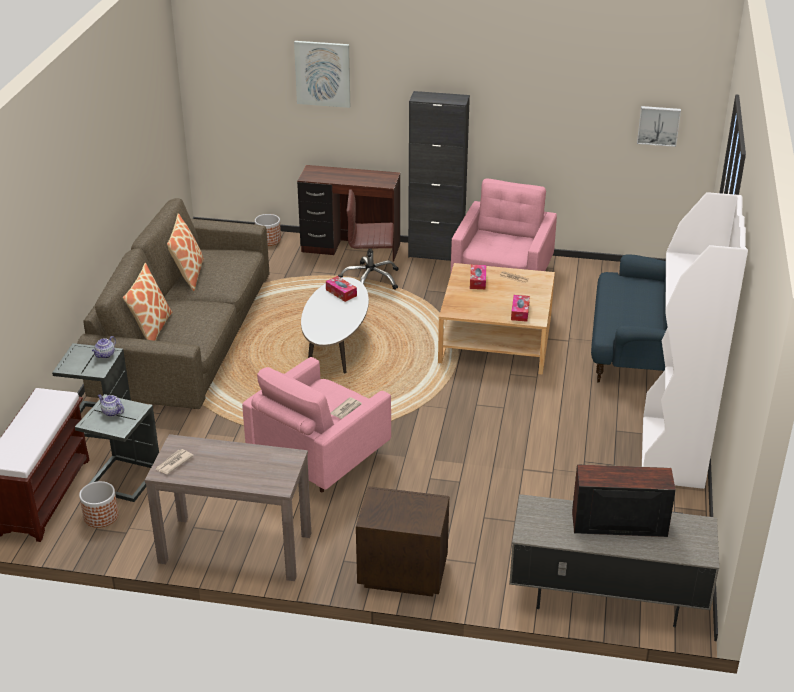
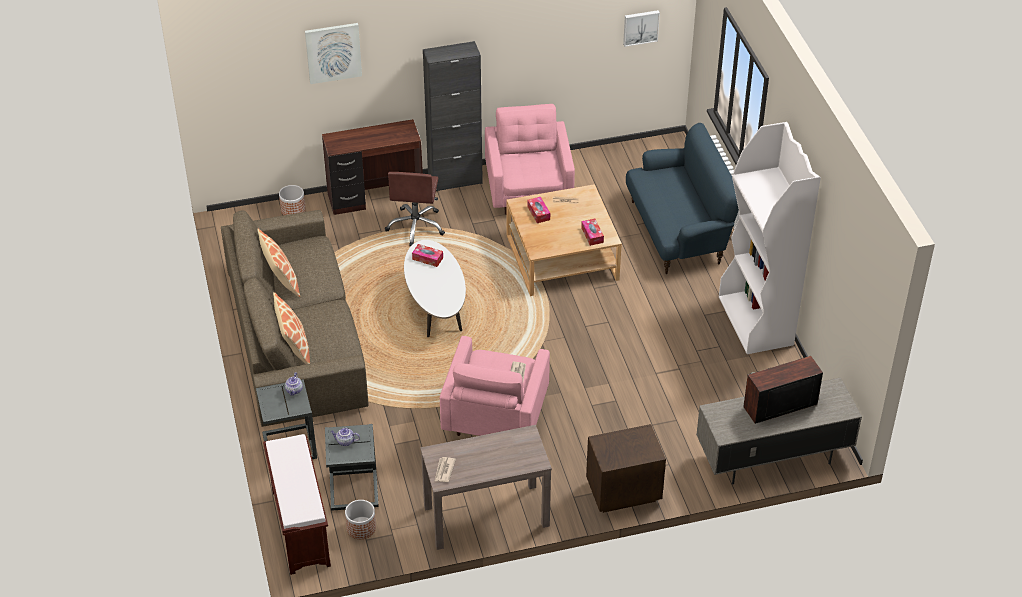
camera: 25 degrees left, 10 degrees up
brown office chair [338,189,399,290] -> brown office chair turned 60 degrees counterclockwise [385,172,445,246]

